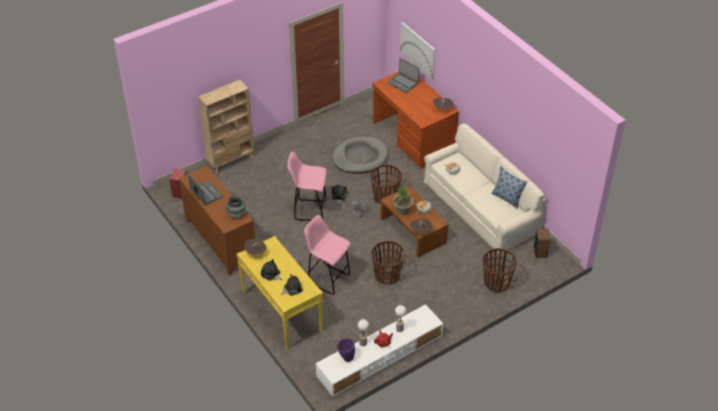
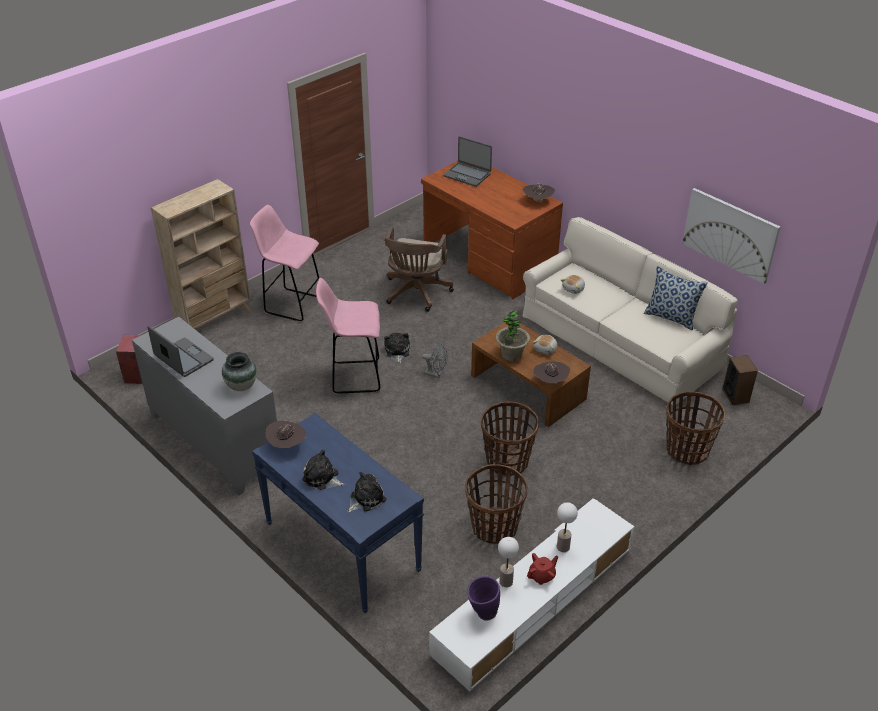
camera: 10 degrees left, 5 degrees down
brown cabinet [179,166,255,275] -> grey cabinet [132,317,277,496]
yellow console table [237,236,323,350] -> blue console table [252,413,424,613]
pink stool [304,215,351,295] -> pink stool moved to [250,205,319,323]
grey dog bed [332,136,388,174] -> brown office chair [385,227,454,312]
basket [370,164,402,204] -> basket moved to [465,464,528,544]
picture [400,22,435,79] -> picture moved to [682,188,780,284]

